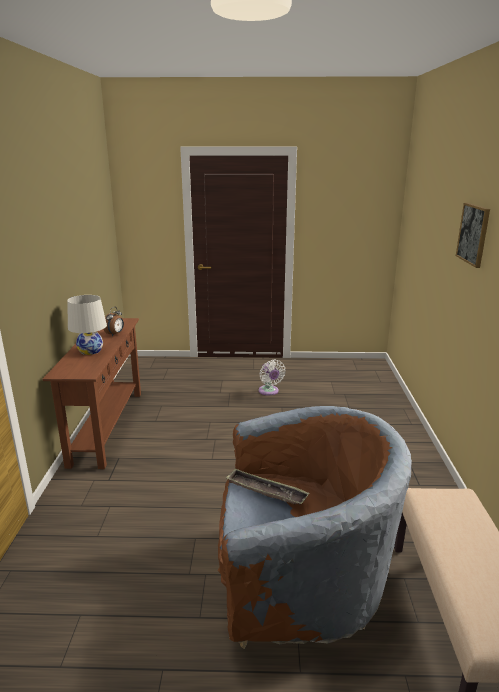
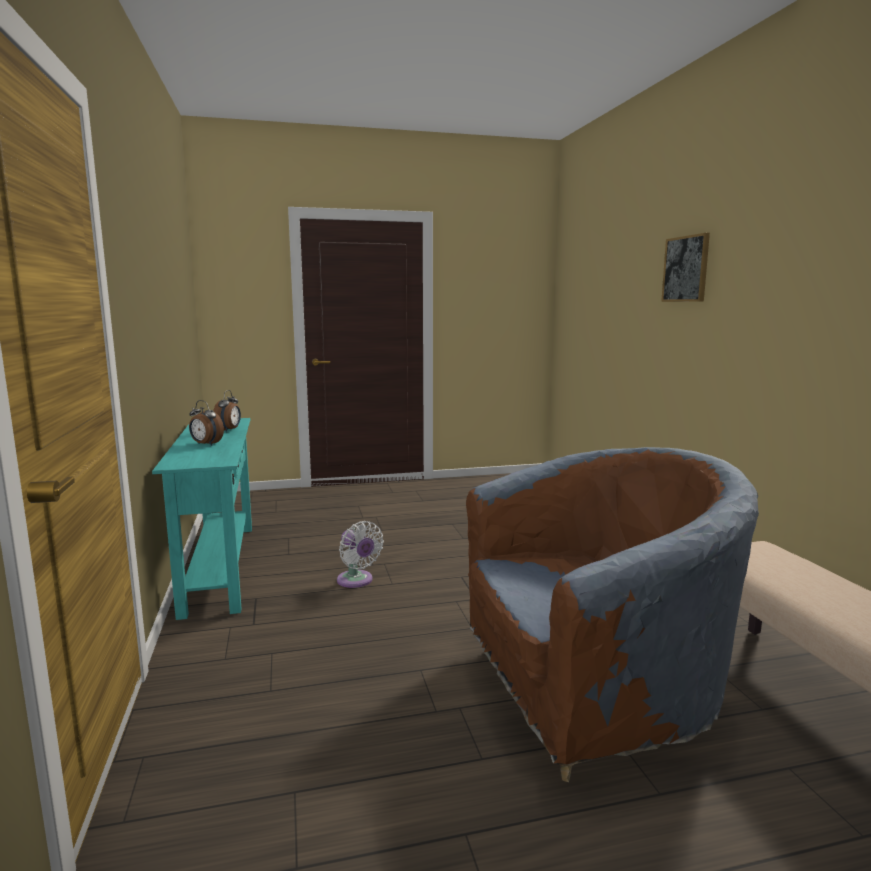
camera: 15 degrees left, 10 degrees down
brown console table [42,318,141,469] -> turquoise console table [152,418,252,620]
white table lamp [67,295,107,355] -> alarm clock [189,400,224,446]
tray [226,468,310,505] -> none
white fan [259,360,286,395] -> white fan moved to [337,521,384,588]

